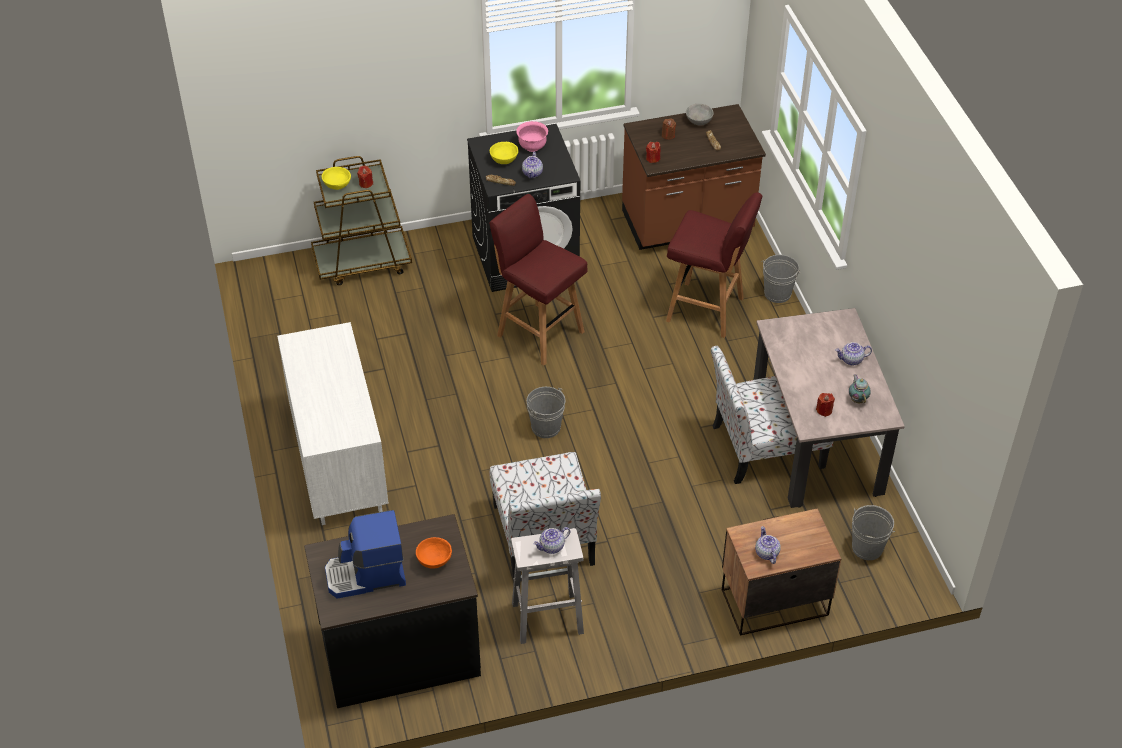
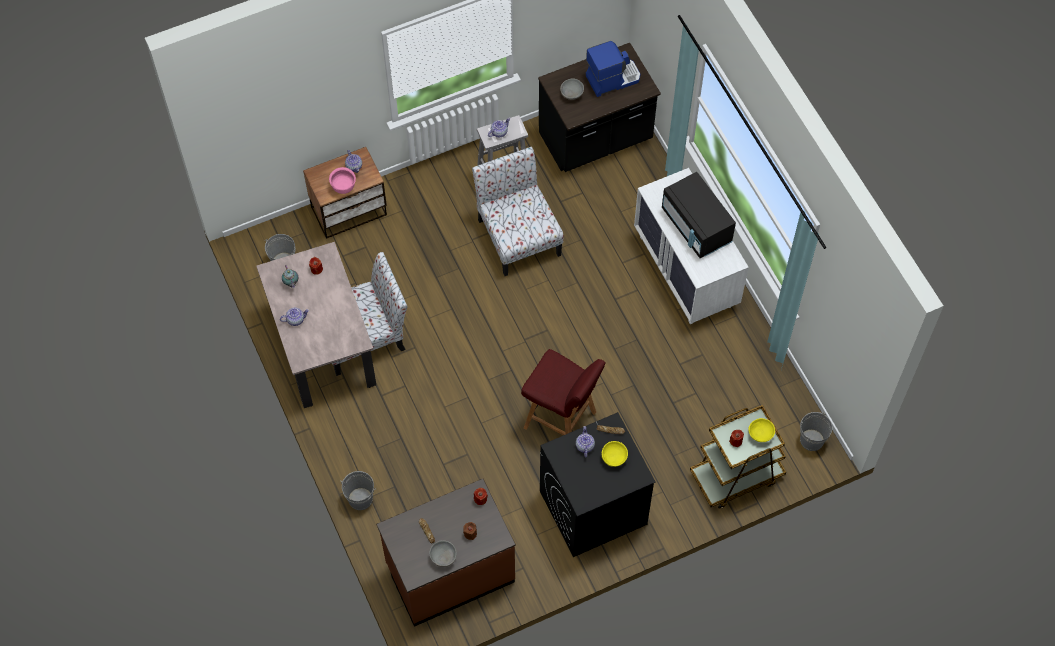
camera: 170 degrees right, 15 degrees up
orange bowl [416,537,452,568] -> grey bowl [560,79,584,100]
pink bowl [516,121,548,152] -> pink bowl moved to [329,167,356,194]
grey bucket [527,387,565,438] -> grey bucket moved to [800,412,832,451]
red stool [666,192,762,338] -> none
none -> black microwave [662,172,736,258]

